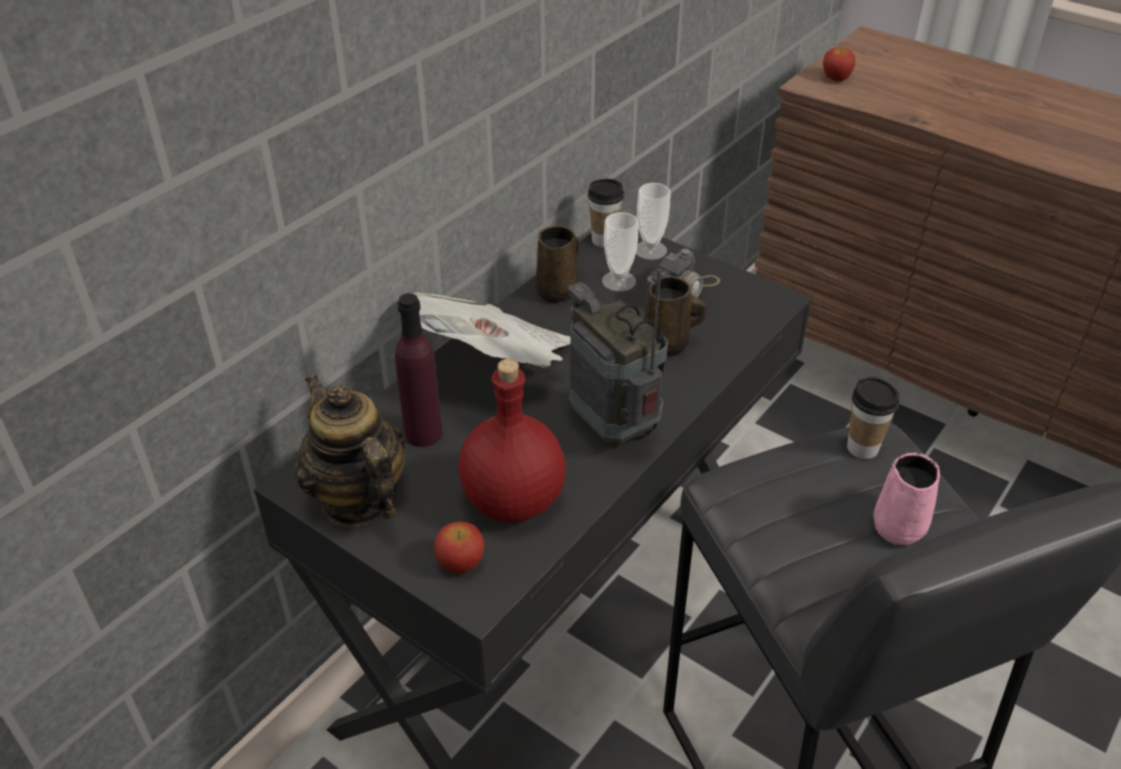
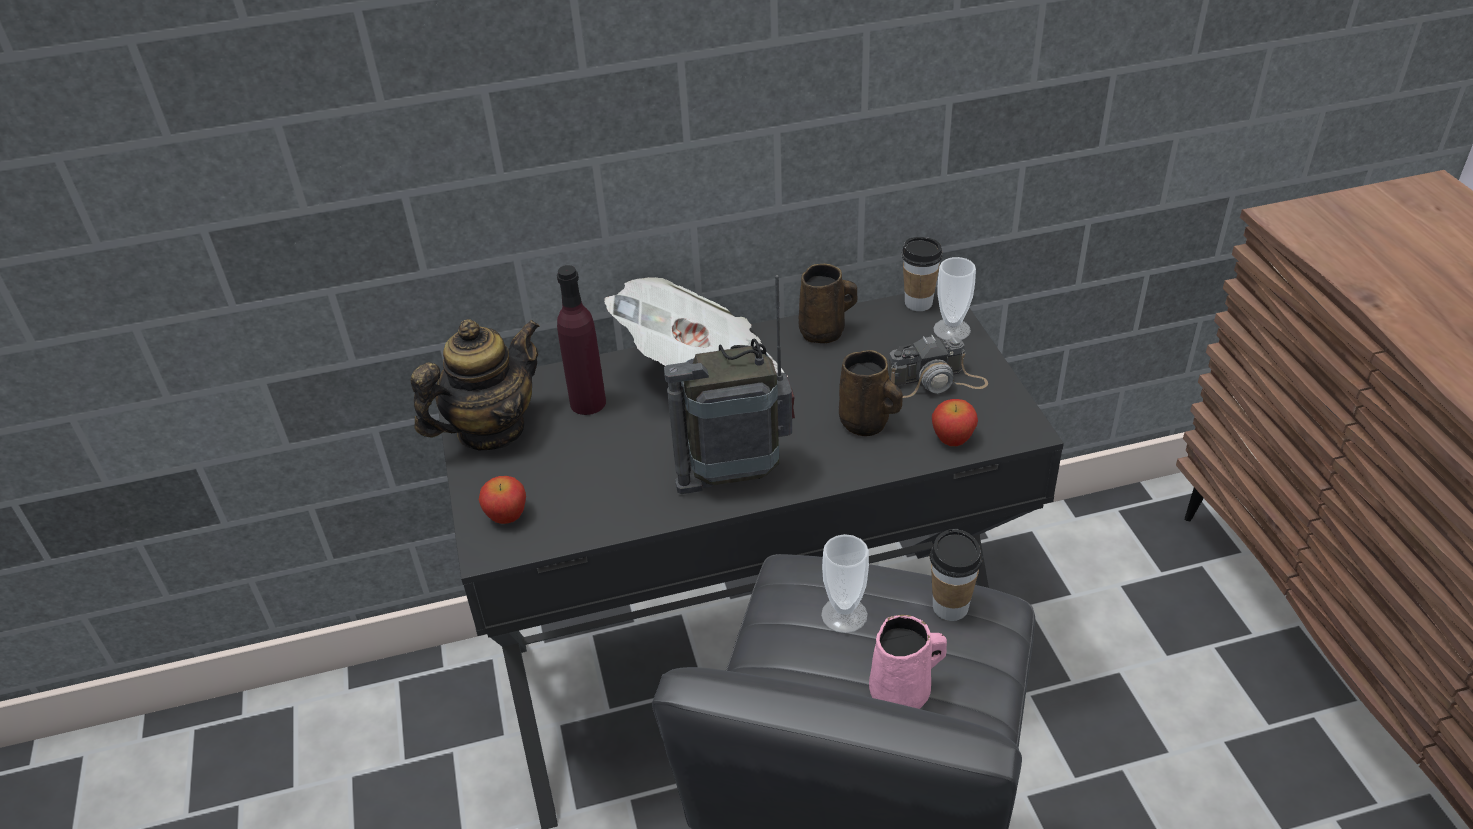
camera: 40 degrees right, 0 degrees up
teapot [295,374,405,526] -> teapot turned 45 degrees clockwise [411,319,540,450]
red bottle [458,359,566,523] -> none
radio [567,268,668,447] -> radio turned 105 degrees counterclockwise [664,275,795,494]
cup [602,212,638,292] -> cup moved to [821,534,869,633]
apple [823,47,855,81] -> apple moved to [932,399,978,446]

